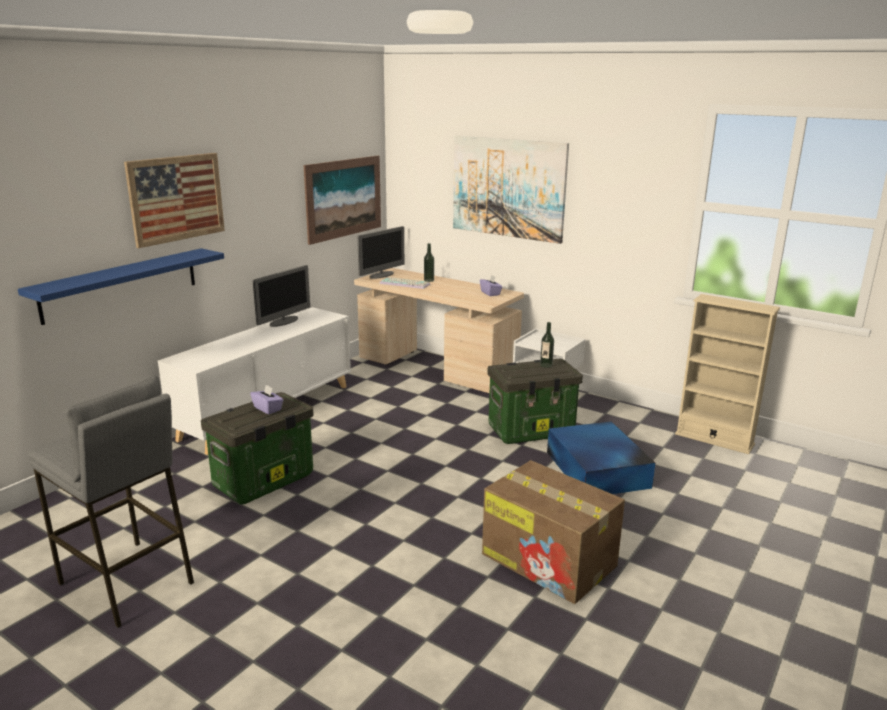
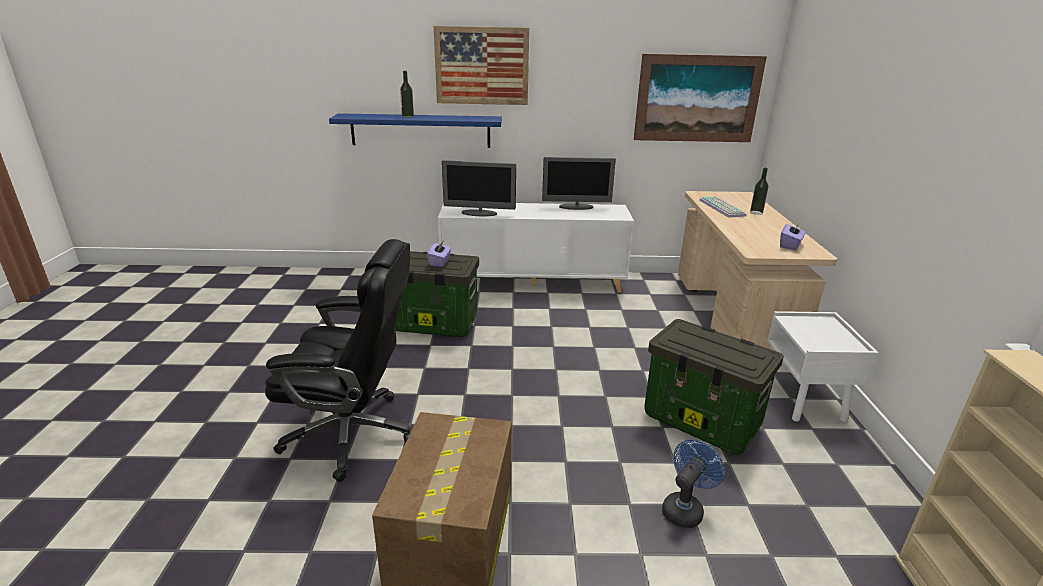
camera: 55 degrees right, 5 degrees up
grey stool [28,375,194,628] -> none
monitor [357,226,405,279] -> monitor moved to [442,160,516,216]
picture [453,136,569,244] -> none
bottle [540,322,554,368] -> bottle moved to [400,71,414,118]
blue storage box [547,421,655,494] -> blue fan [662,440,725,528]
none -> black office chair [265,239,411,482]

